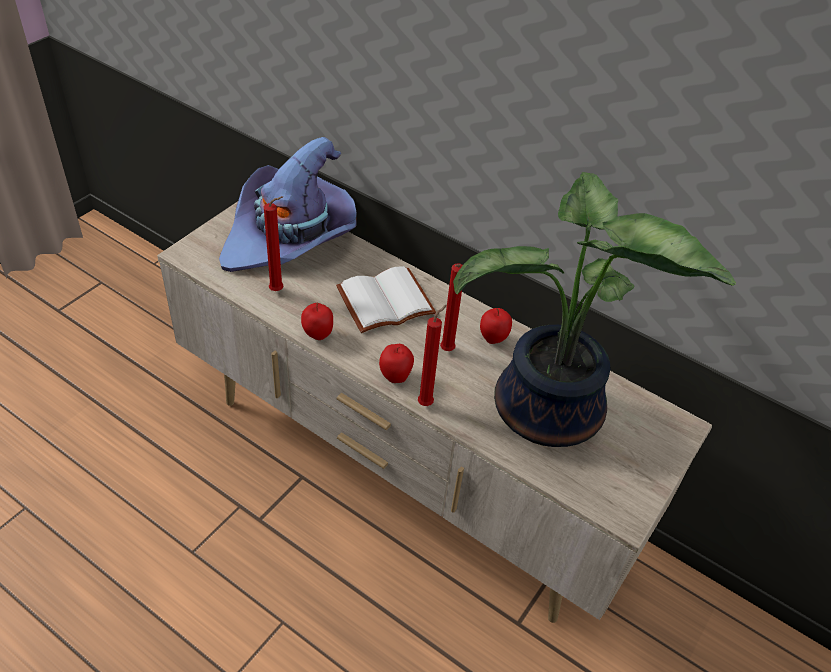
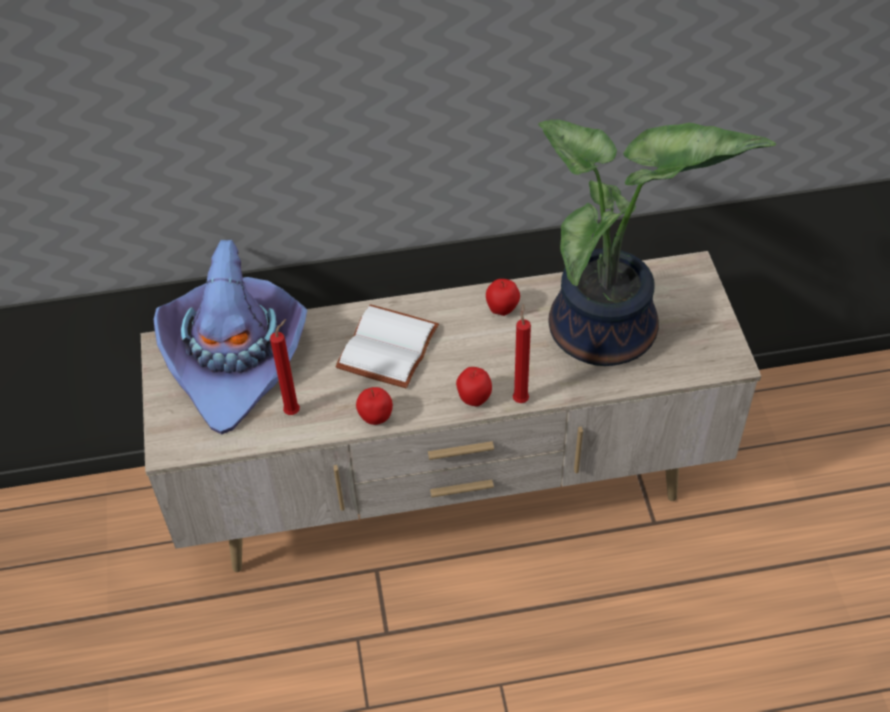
camera: 40 degrees left, 5 degrees up
red candle [440,263,463,351] -> none

